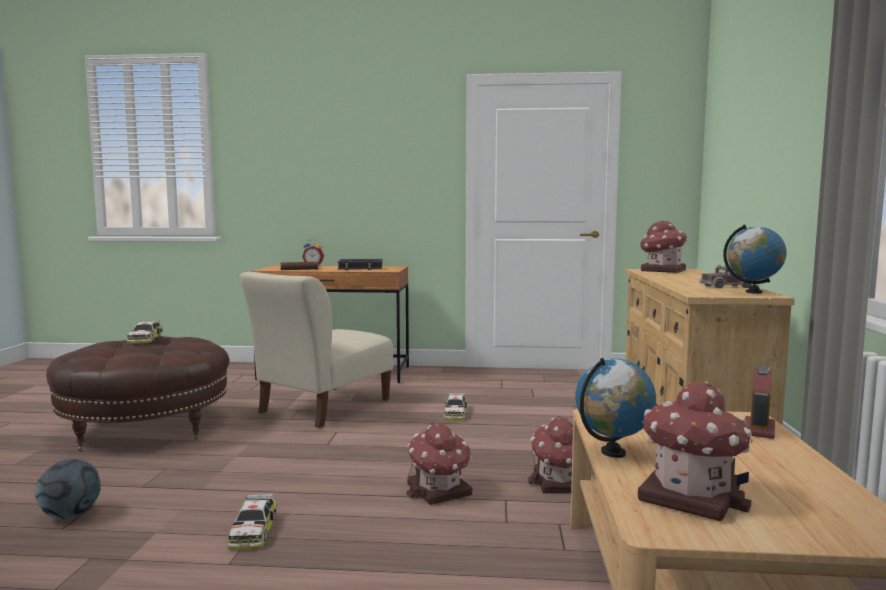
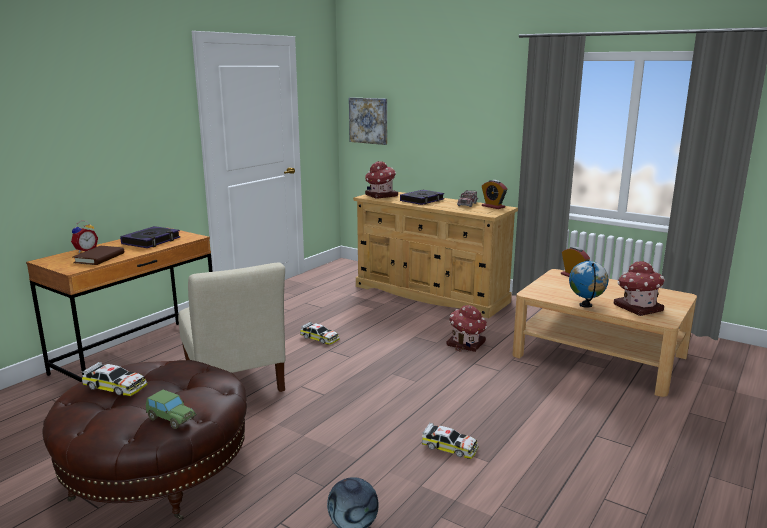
camera: 60 degrees left, 10 degrees up
toy house [407,423,473,505] -> none
globe [723,225,787,294] -> alarm clock [482,180,507,209]
none -> toy car [146,390,197,429]
none -> picture [349,97,387,145]
none -> book [400,190,444,205]

